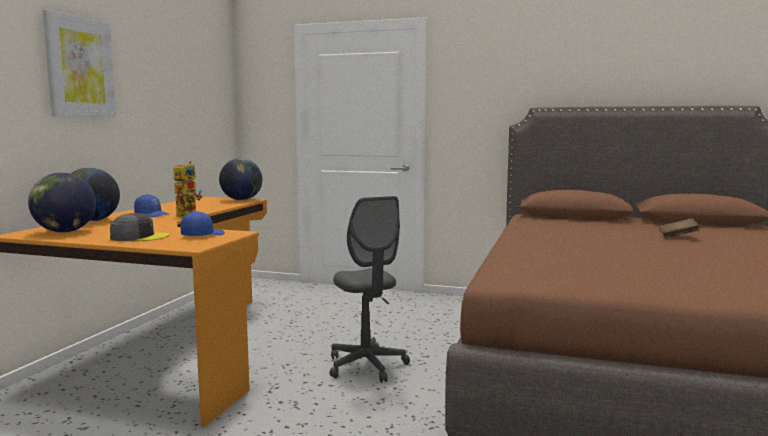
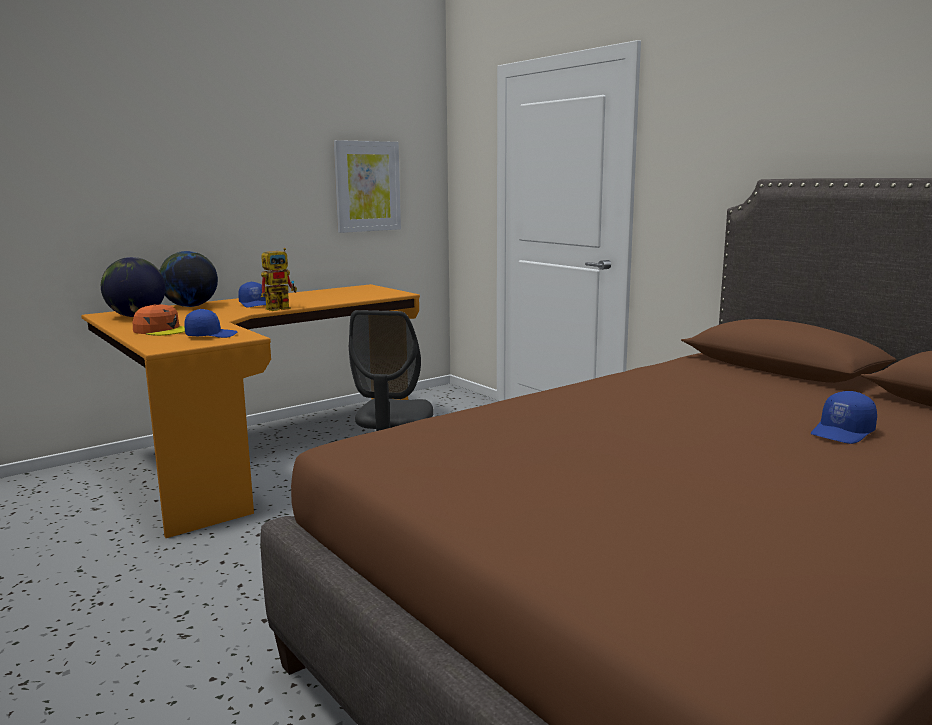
camera: 35 degrees right, 5 degrees up
picture [43,10,116,117] -> picture moved to [334,140,401,233]
grey cap [110,213,170,241] -> orange cap [133,305,185,336]
globe [219,158,262,200] -> none
brown book [659,218,699,238] -> blue cap [811,391,877,444]

